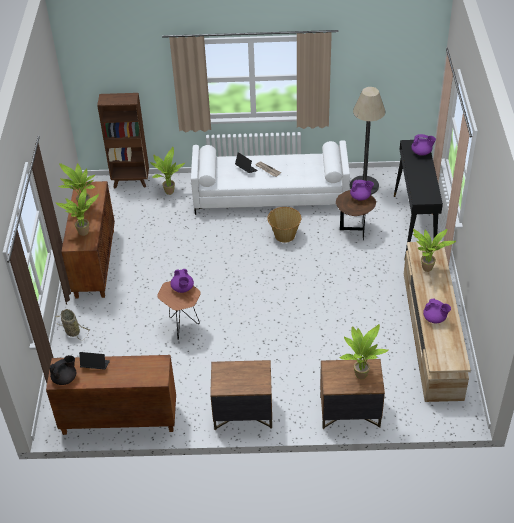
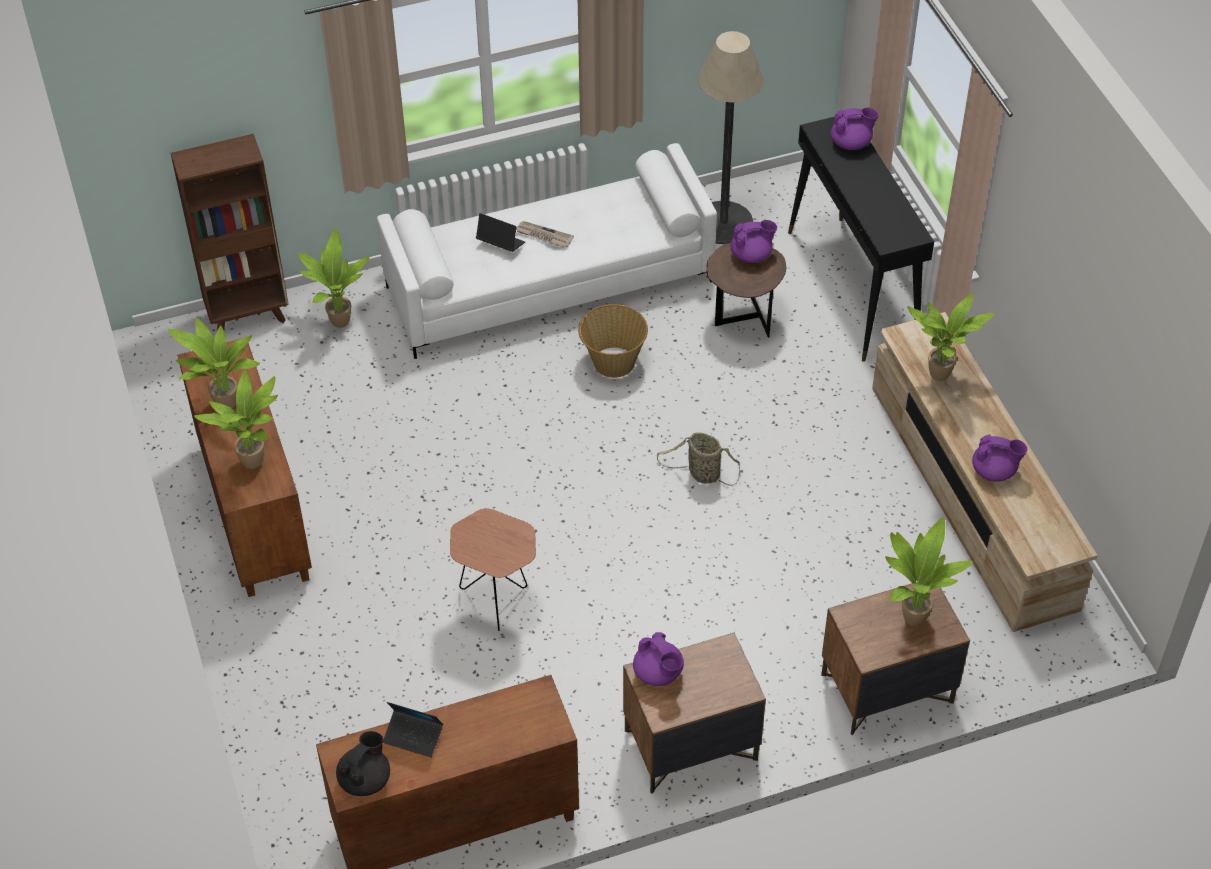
camera: 20 degrees left, 5 degrees up
basket [55,309,90,340] -> basket moved to [657,432,740,486]
laptop [79,352,110,370] -> laptop turned 150 degrees counterclockwise [383,702,443,757]
purple teapot [170,269,194,293] -> purple teapot moved to [633,632,684,686]

